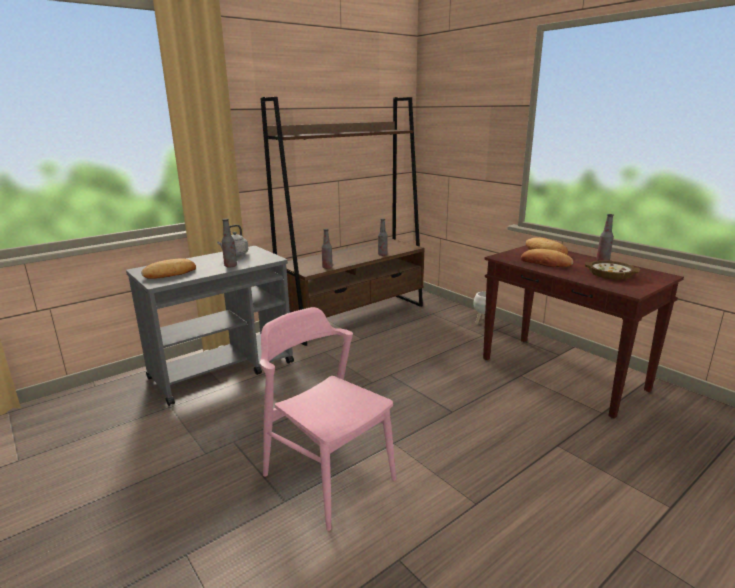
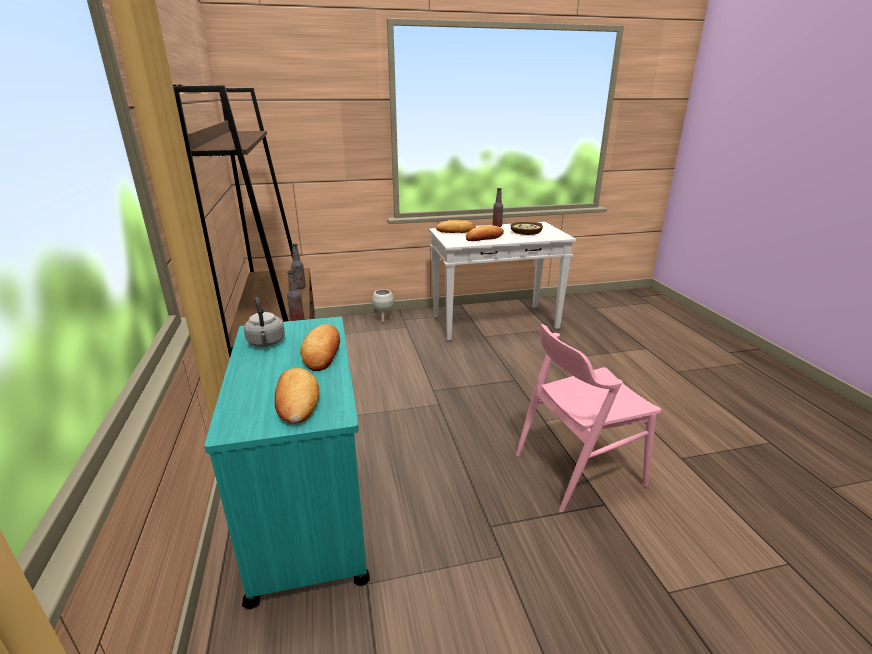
camera: 65 degrees left, 5 degrees up
grey cart [126,246,294,406] -> turquoise cart [204,316,370,609]
bottle [222,219,237,268] -> bread [300,324,340,371]
brown console table [483,245,684,419] -> white console table [429,222,576,341]

